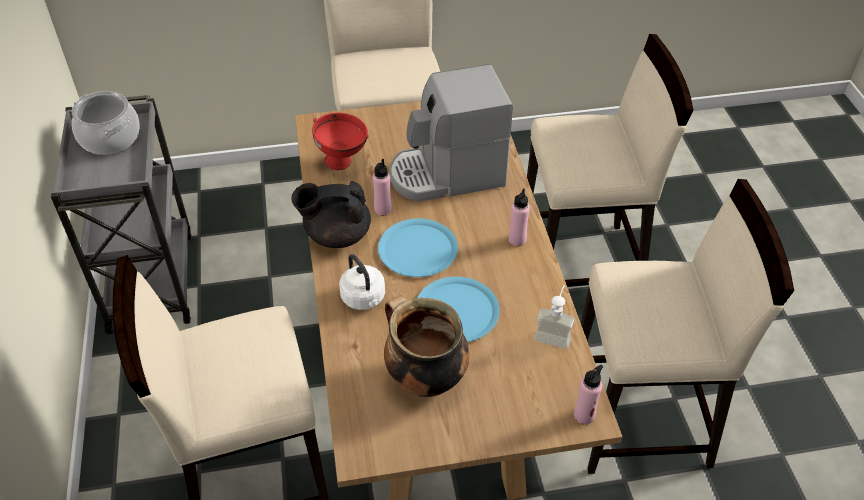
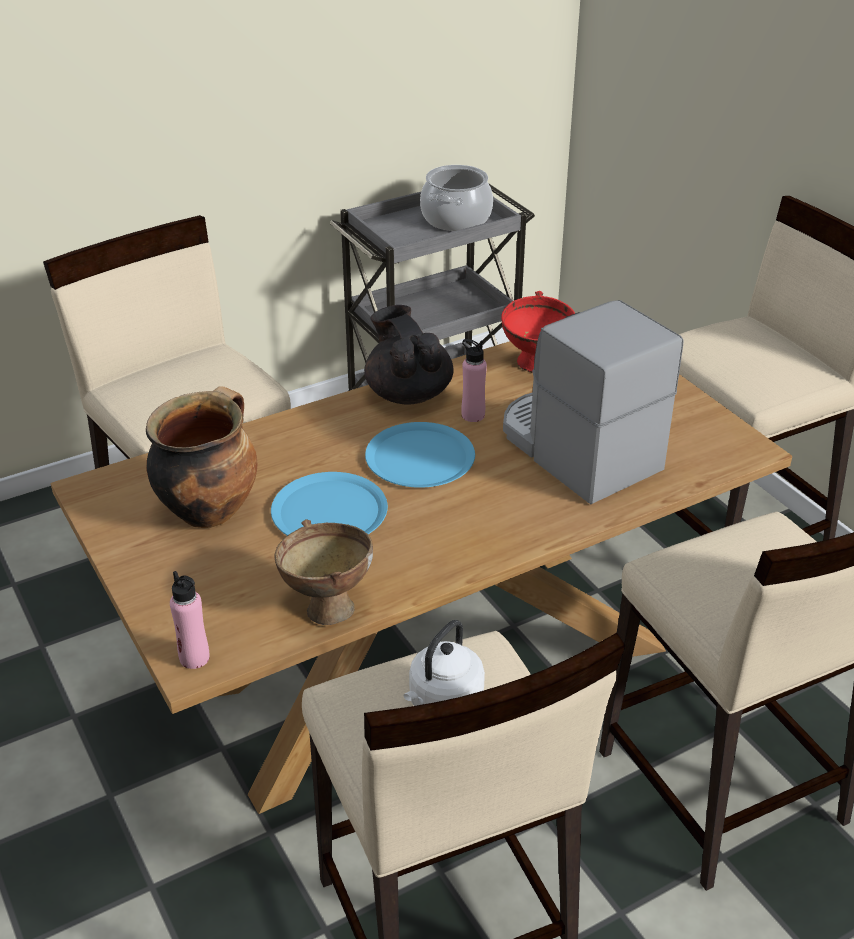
camera: 70 degrees right, 10 degrees down
white kettle [339,254,385,310] -> white kettle moved to [403,620,485,706]
pink bottle [509,188,530,246] -> none
soap dispenser [534,285,574,349] -> brown bowl [275,519,373,625]

